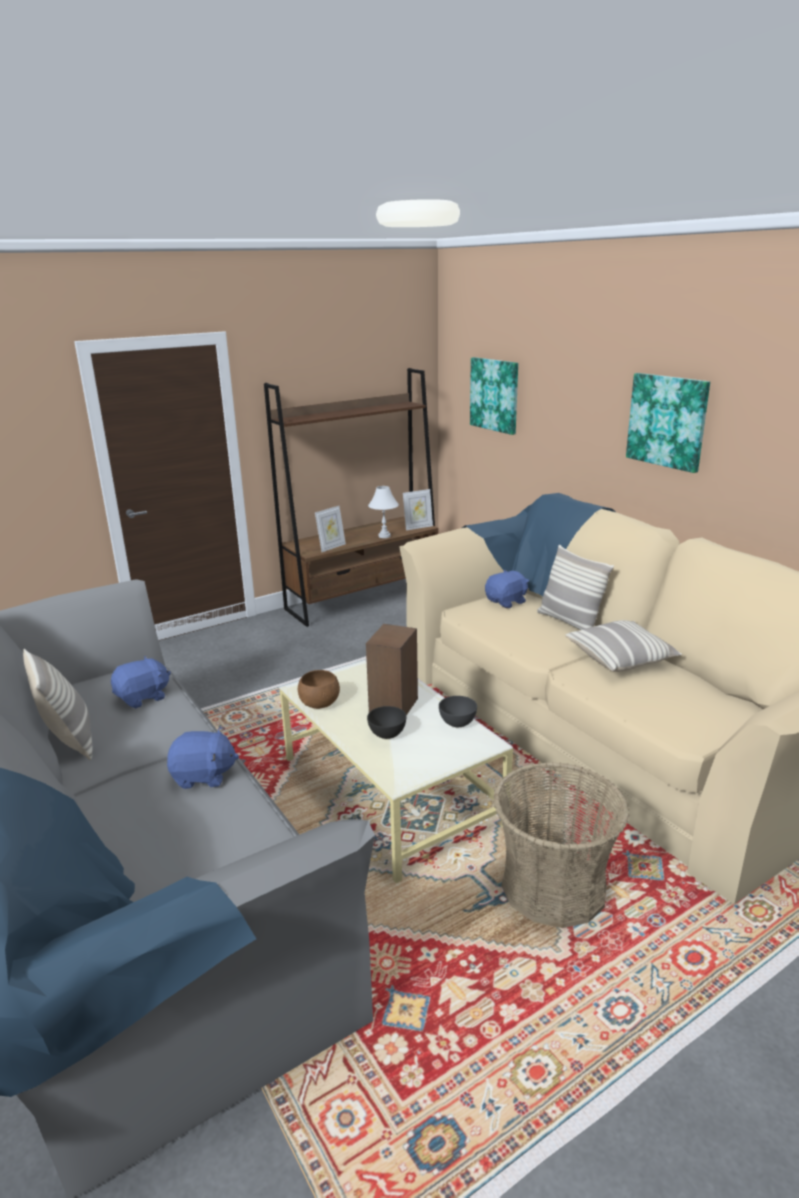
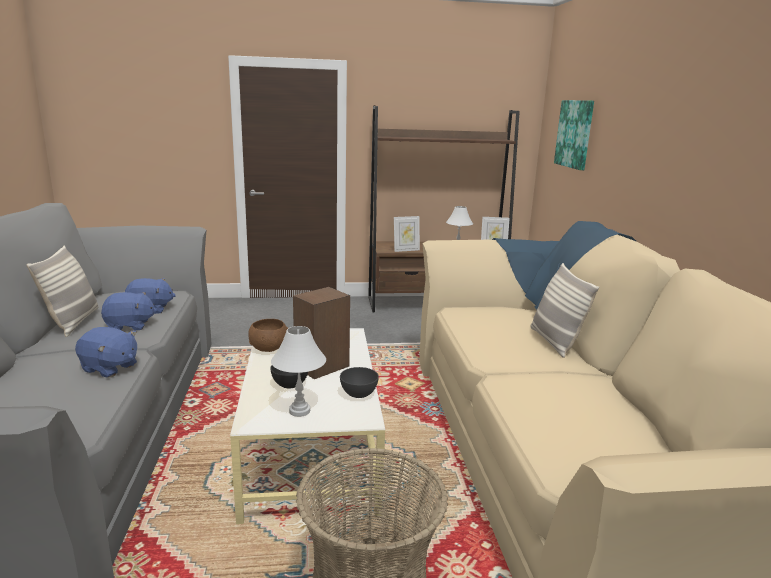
camera: 25 degrees right, 5 degrees down
blue plush toy [485,570,529,608] -> blue plush toy moved to [101,292,157,331]
pillow [565,620,682,672] -> none
picture [626,373,710,473] -> none
none -> white table lamp [271,326,326,417]

